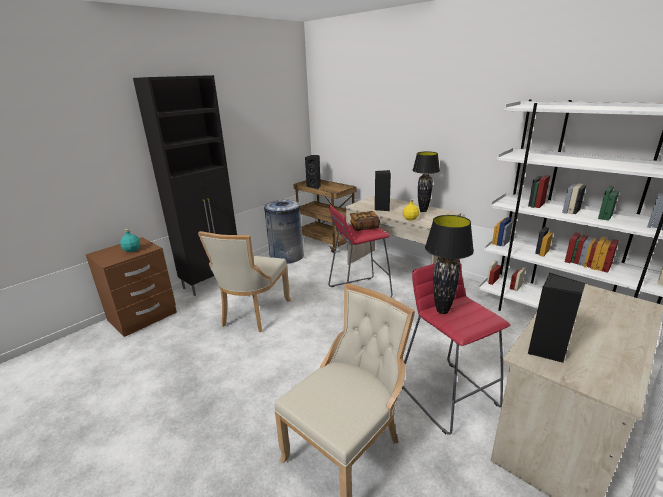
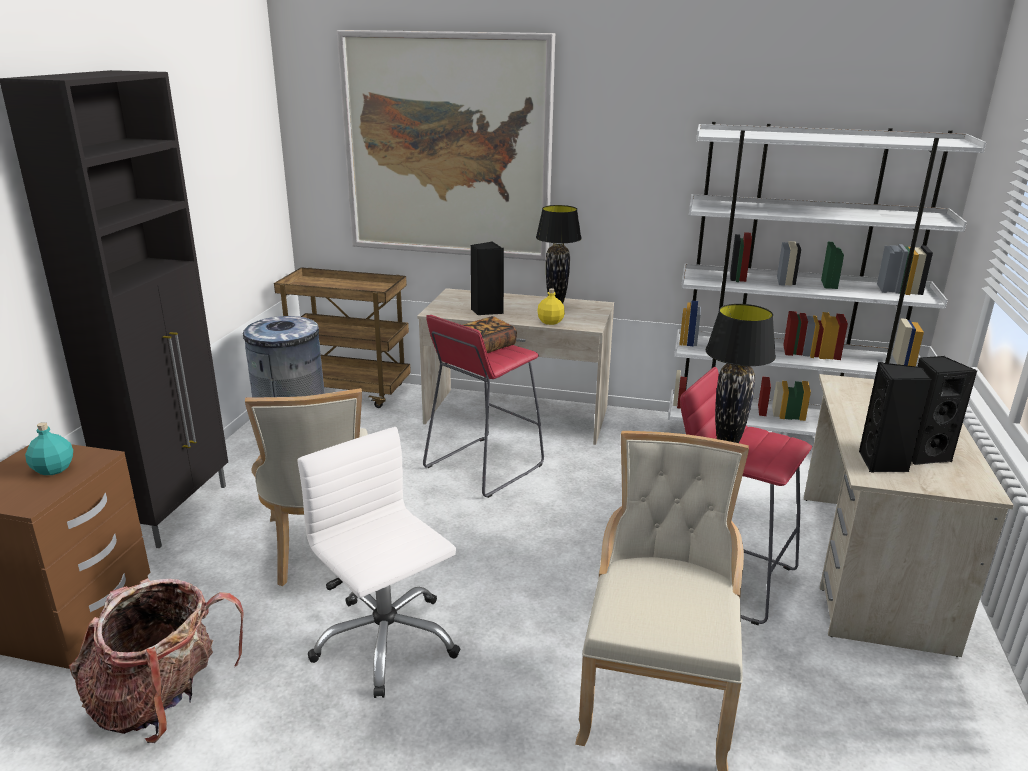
camera: 30 degrees left, 0 degrees up
black speaker [305,155,321,189] -> black speaker moved to [912,356,977,465]
none -> backpack [69,578,244,743]
none -> white office chair [297,427,461,698]
none -> picture [337,30,555,261]

